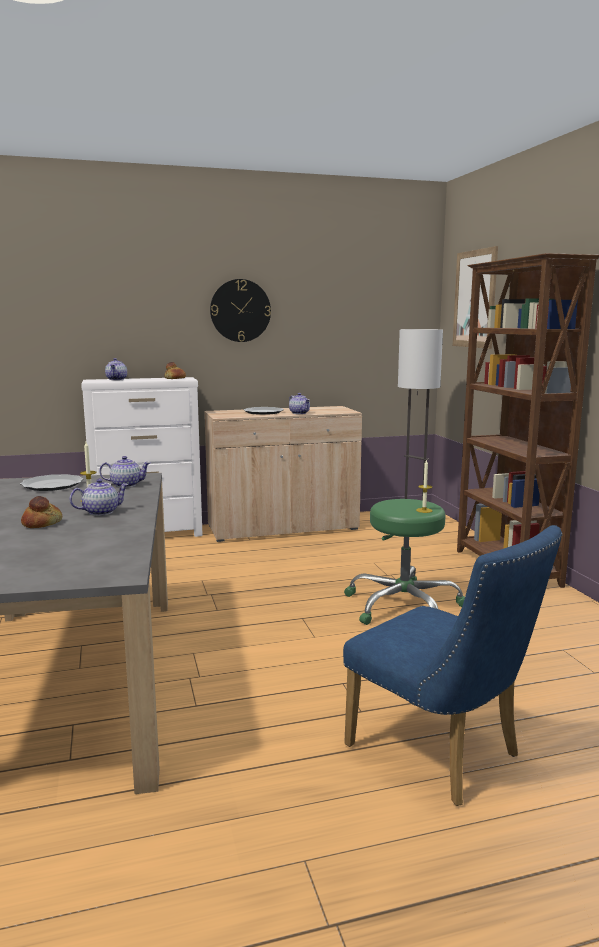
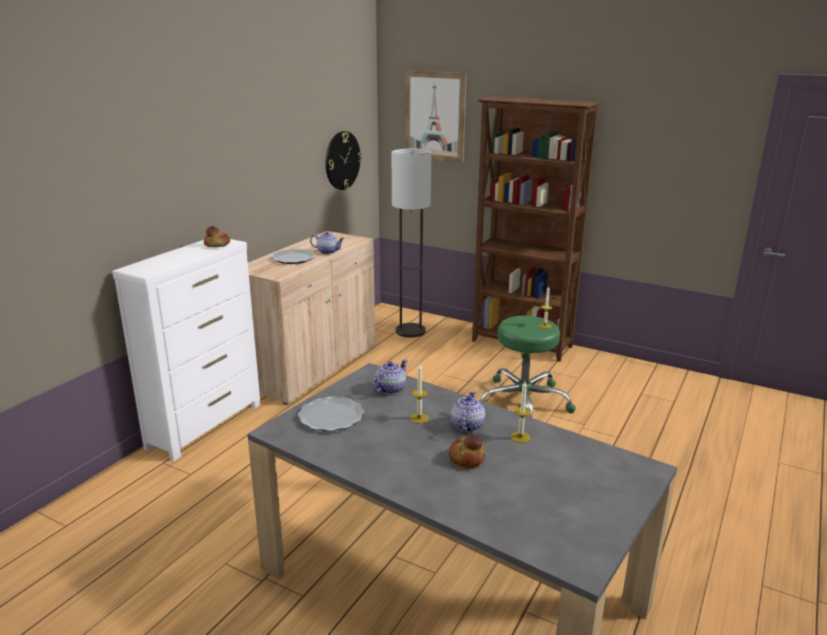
camera: 45 degrees left, 10 degrees up
teapot [105,358,127,380] -> none
wall clock [210,279,271,342] -> wall clock moved to [326,131,362,190]
blue chair [343,525,563,806] -> none
none -> candle [511,381,531,443]

